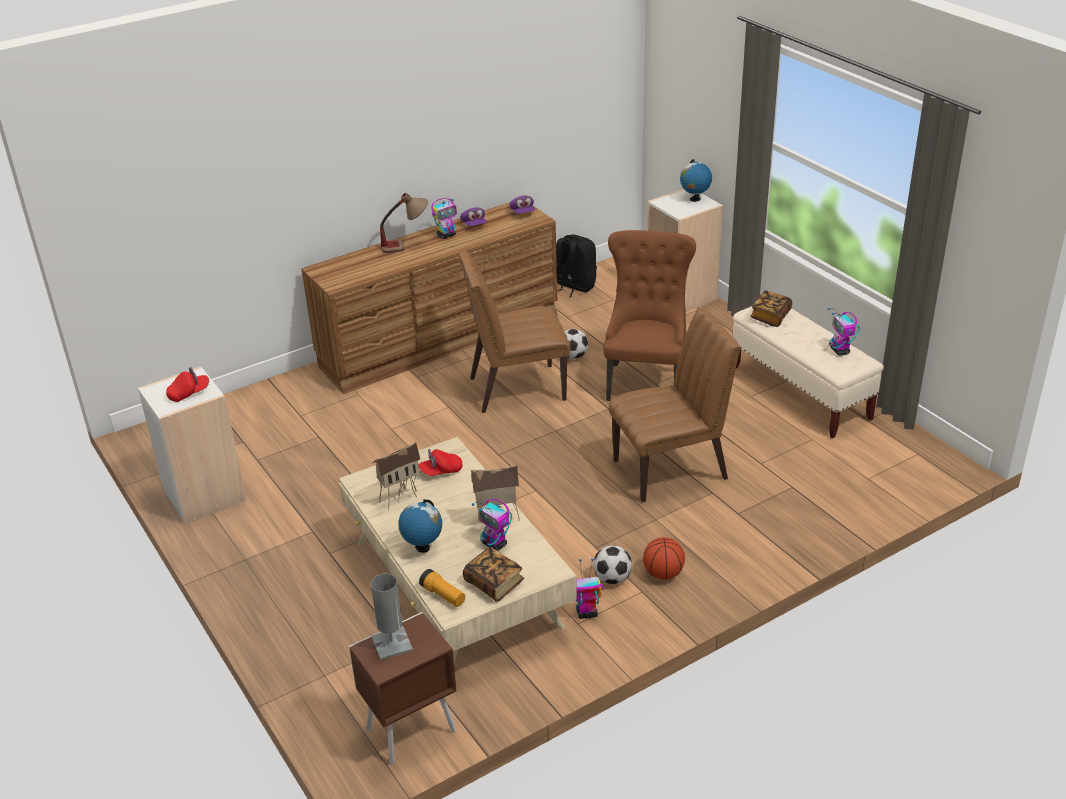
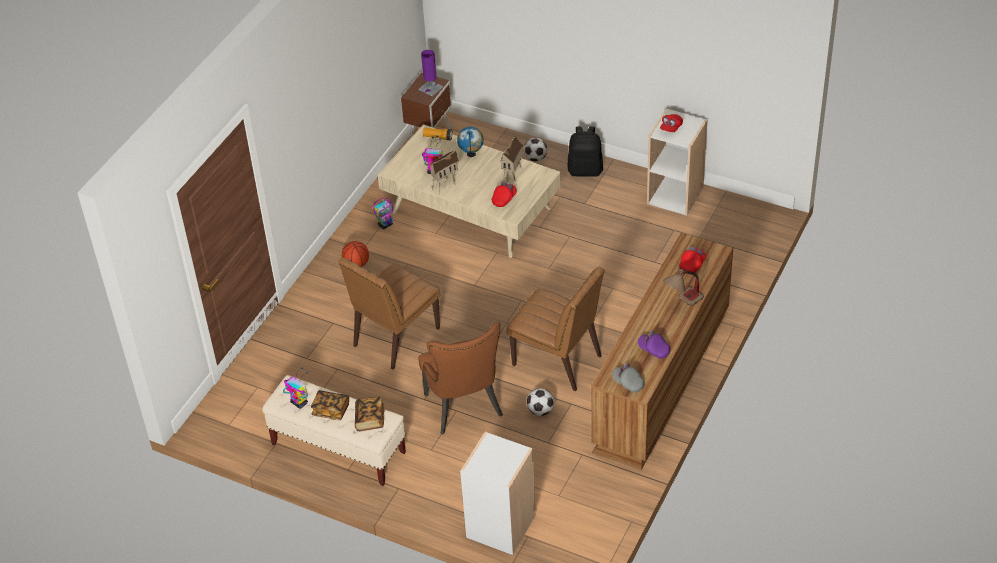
camera: 150 degrees right, 10 degrees up
grey table lamp [371,574,413,660] -> purple table lamp [419,50,443,96]
toy robot [431,198,457,239] -> none
brown chair [459,251,571,413] -> brown chair turned 75 degrees clockwise [507,266,605,391]
book [463,547,524,602] -> book moved to [311,390,349,420]
purple cap [509,196,535,214] -> grey cap [612,363,645,393]
black backpack [556,235,597,297] -> black backpack moved to [568,126,603,176]
football [593,546,632,584] -> football moved to [523,138,547,162]
globe [680,159,712,202] -> none
none -> red cap [679,246,706,273]

